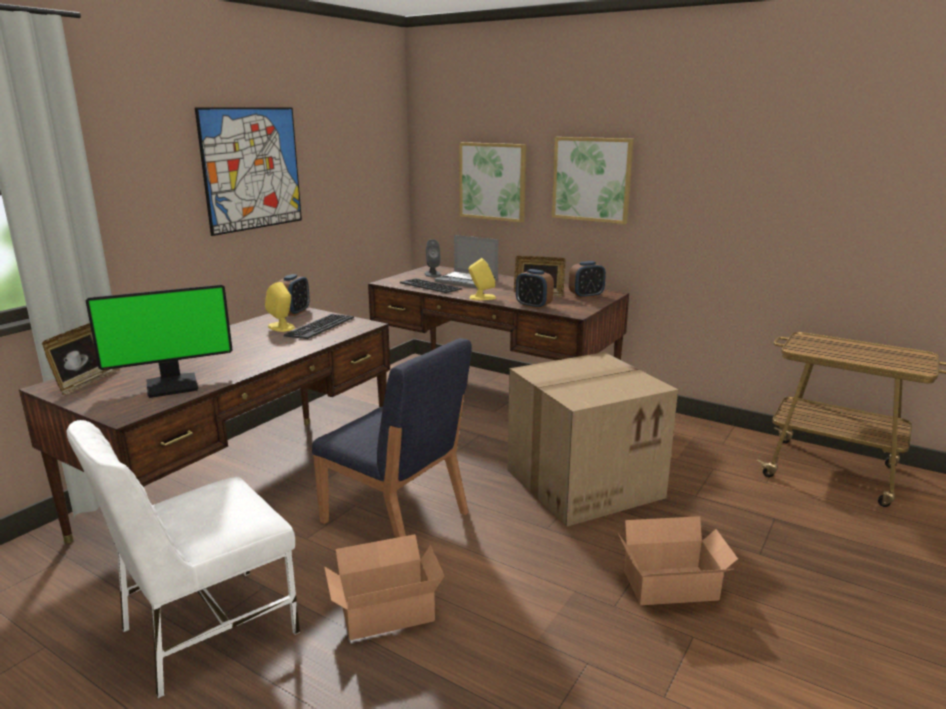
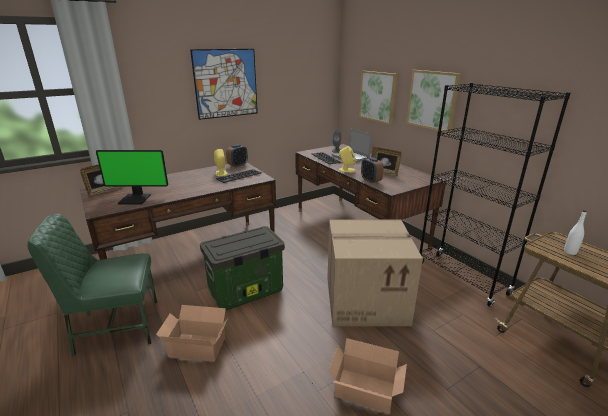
camera: 25 degrees right, 5 degrees up
white chair [66,420,300,698] -> green chair [27,214,157,356]
blue chair [312,338,472,538] -> storage box [200,226,285,311]
alarm clock [569,261,606,298] -> none
none -> black bookcase [419,83,571,307]
none -> white bottle [564,210,587,255]

